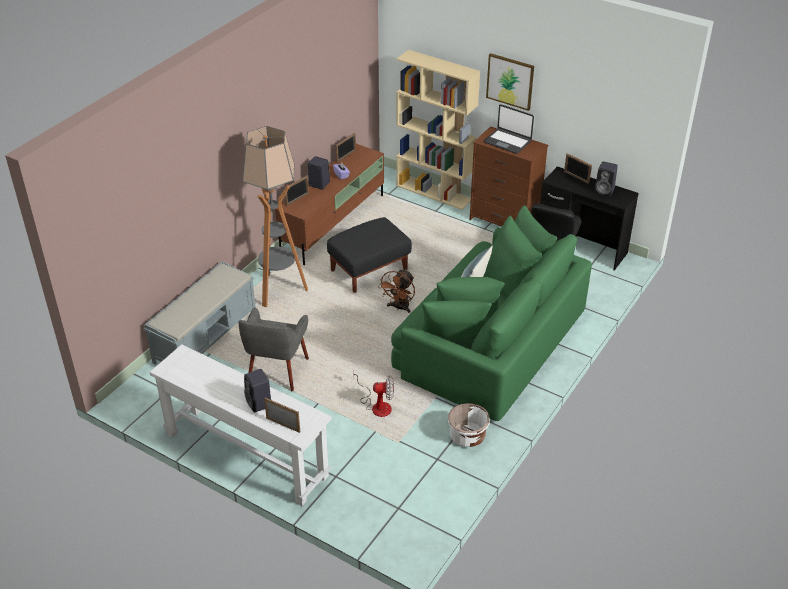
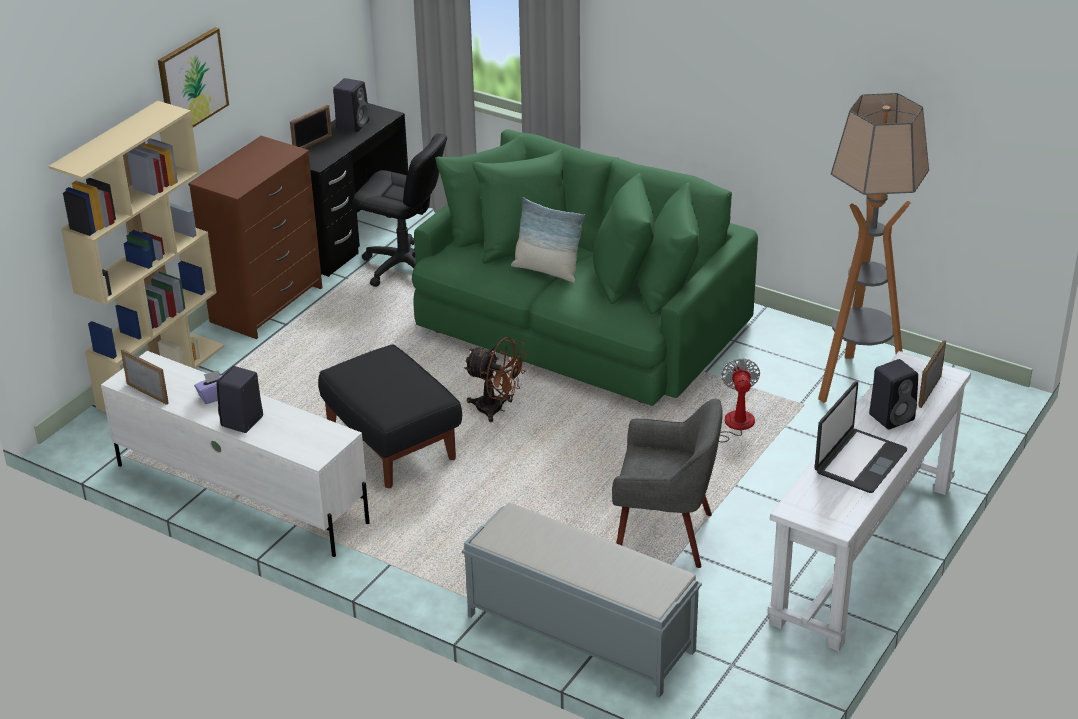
camera: 90 degrees left, 5 degrees down
floor lamp [242,126,308,307] -> floor lamp moved to [818,93,929,403]
brown tv stand [275,144,384,265] -> white tv stand [101,351,370,557]
picture frame [284,176,309,206] -> none
white planter [448,403,490,447] -> none
laptop [484,104,534,154] -> laptop moved to [814,381,907,493]

